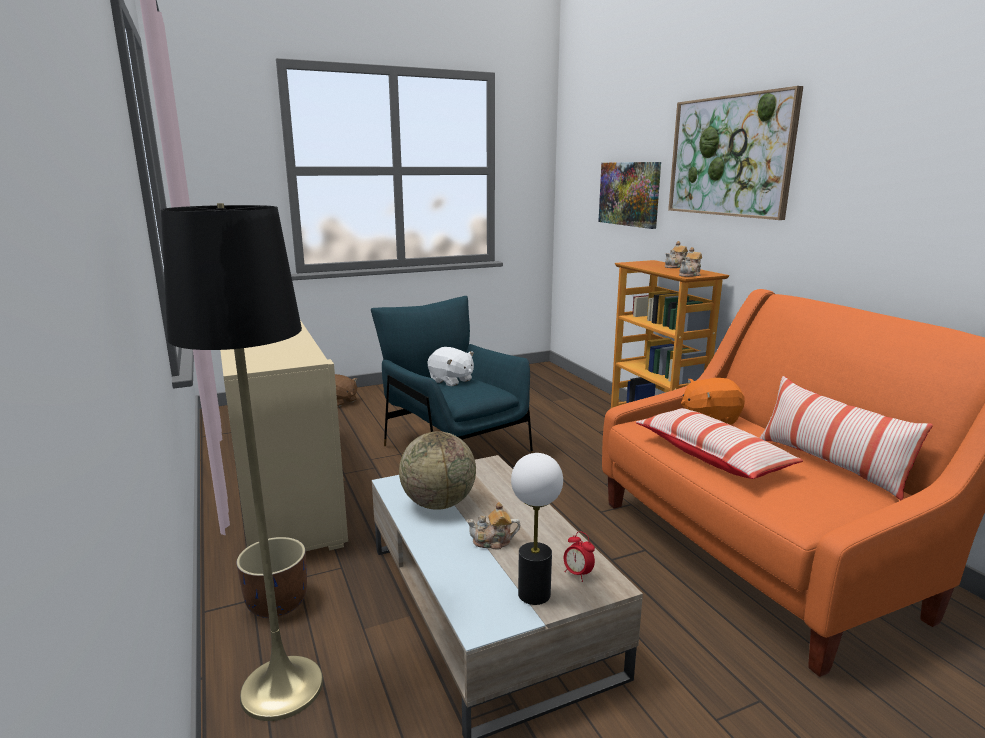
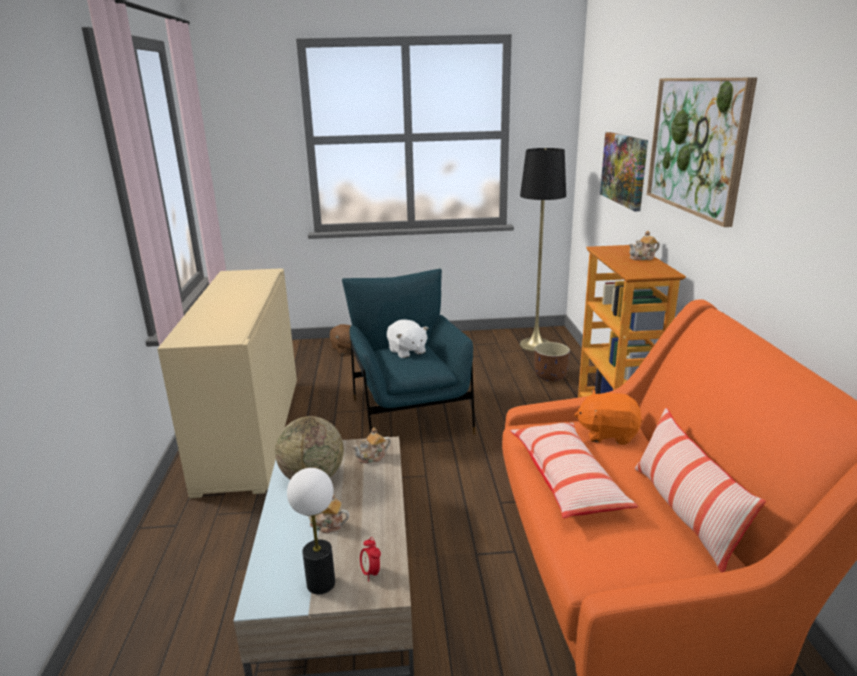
camera: 20 degrees right, 5 degrees up
black floor lamp [161,203,323,721] -> black floor lamp moved to [520,148,566,352]
brown planter [236,537,307,618] -> brown planter moved to [534,342,570,381]
teapot [679,247,702,277] -> teapot moved to [352,427,391,463]

